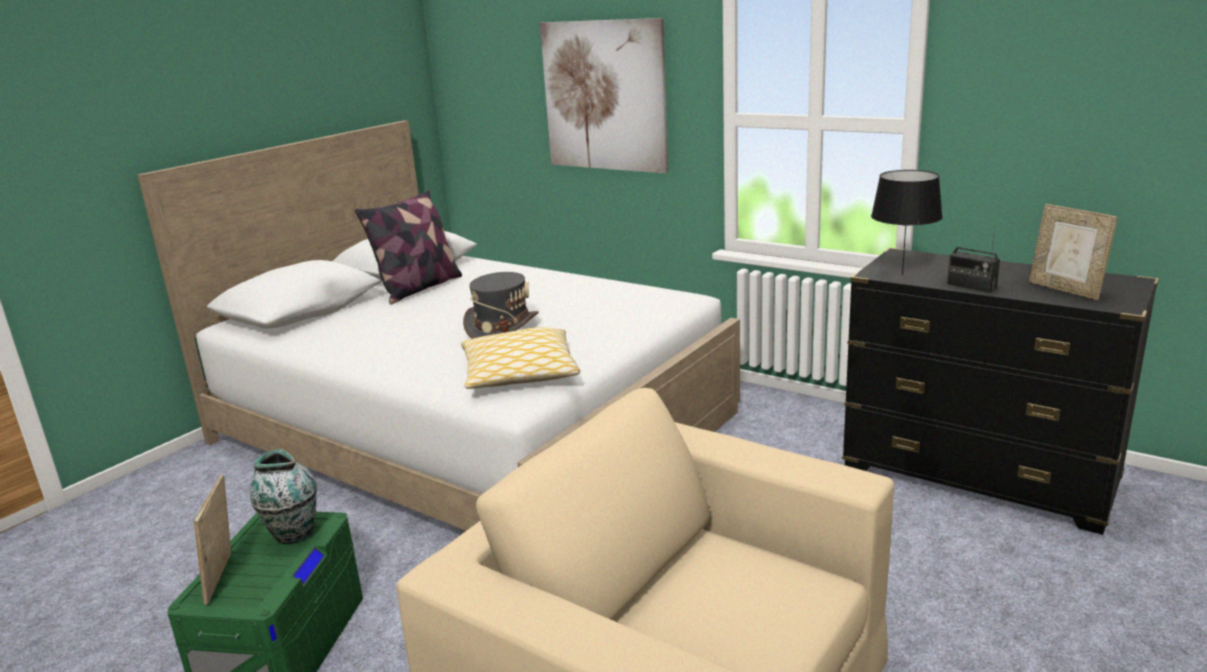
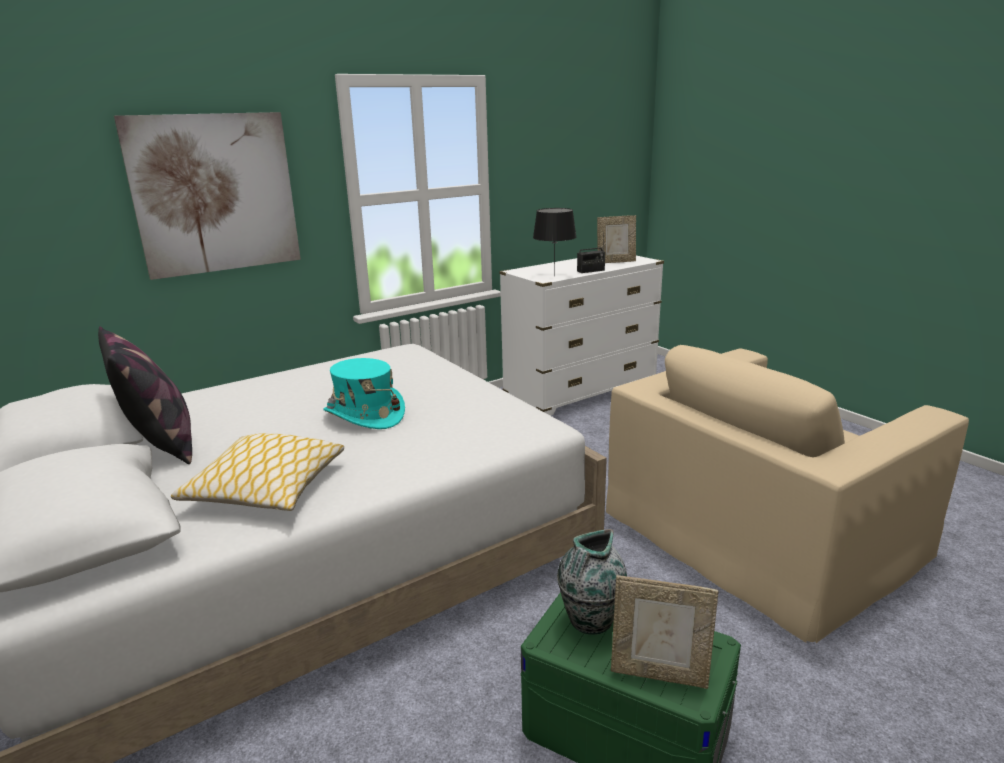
camera: 70 degrees left, 0 degrees up
pillow [461,327,580,389] -> pillow moved to [171,433,344,511]
grey hat [463,272,539,339] -> turquoise hat [323,358,405,429]
black dresser [842,248,1159,535] -> white dresser [499,256,664,416]

